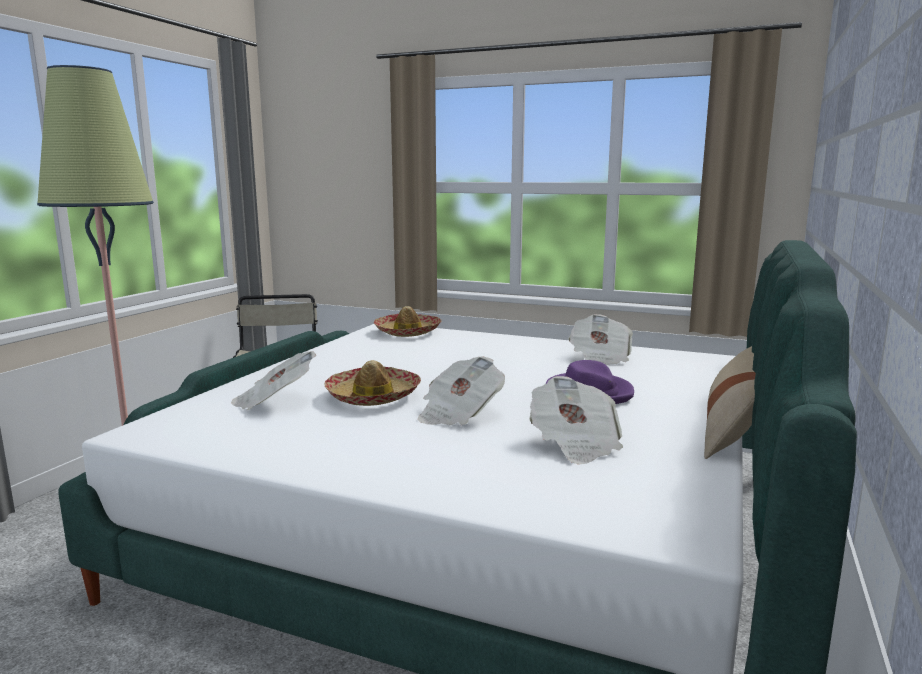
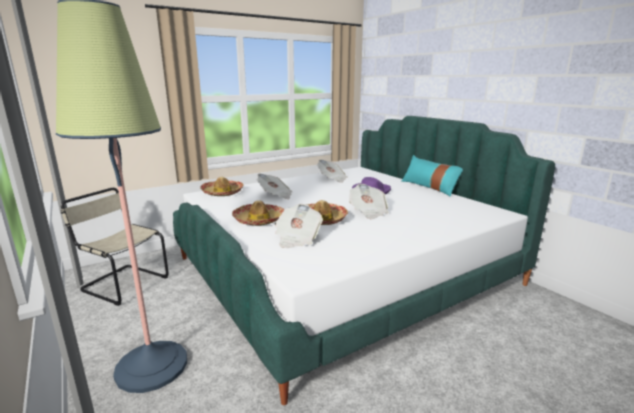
camera: 55 degrees left, 5 degrees up
newspaper [529,376,623,465] -> newspaper moved to [257,174,293,199]
beige pillow [704,346,756,459] -> turquoise pillow [402,155,463,197]
none -> hat [232,200,285,226]

